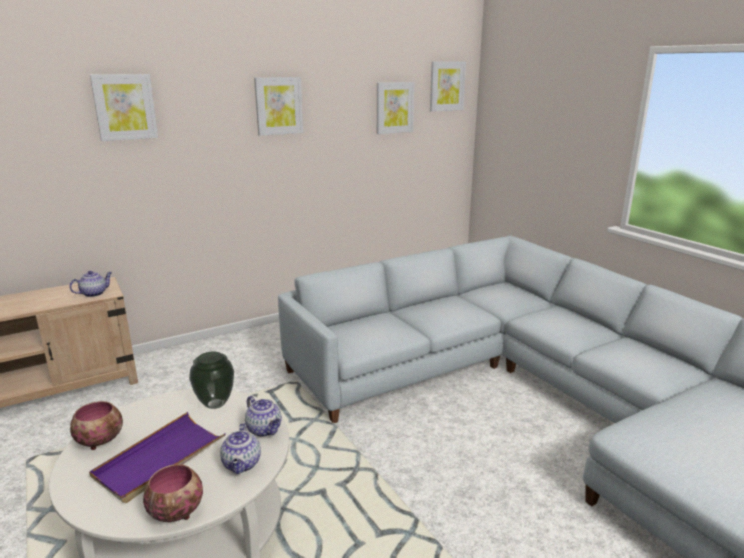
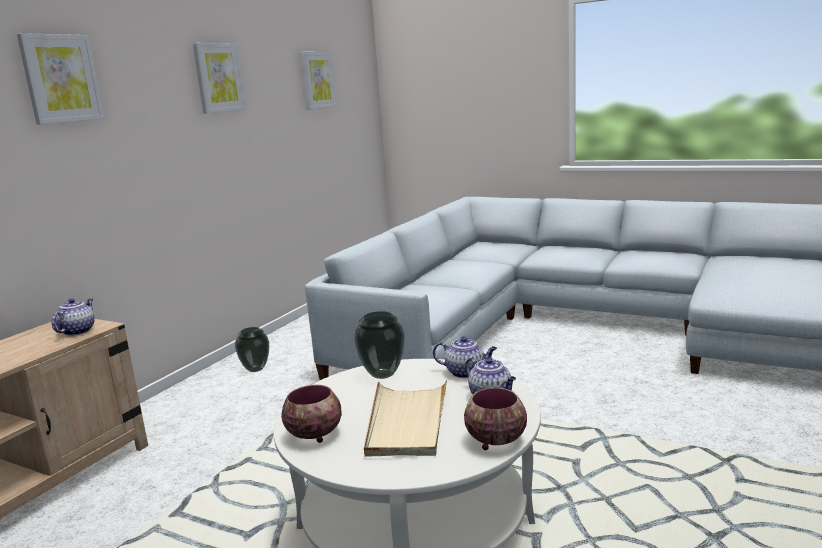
camera: 30 degrees left, 5 degrees down
purple tray [89,412,226,503] -> beige tray [364,380,447,457]
picture [430,61,466,112] -> none
none -> vase [235,327,269,372]

